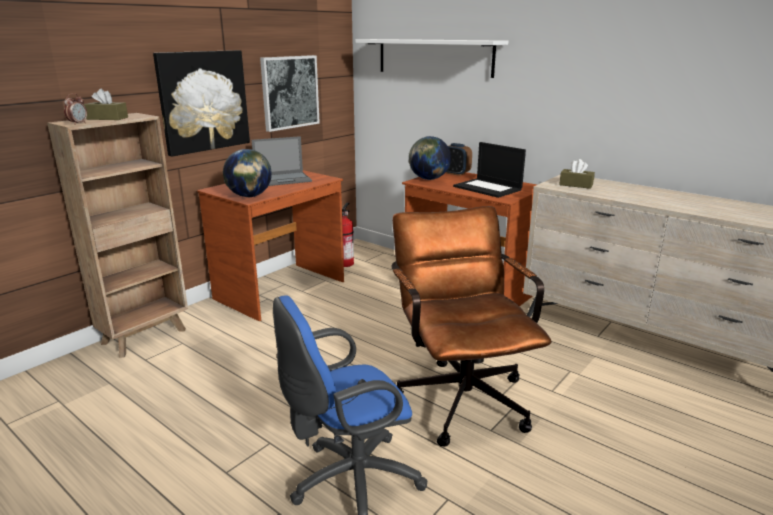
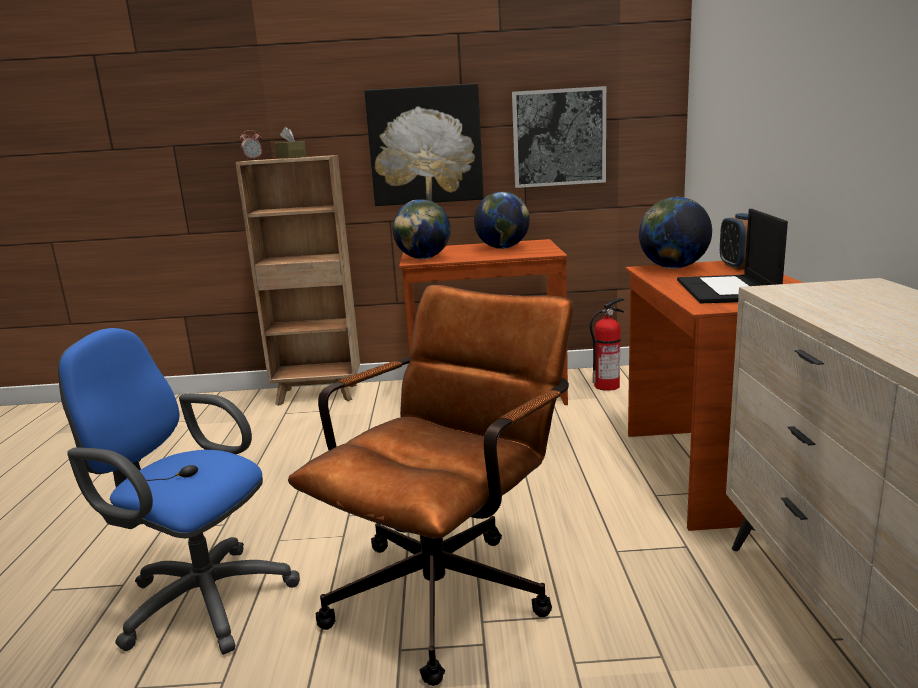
camera: 50 degrees right, 5 degrees down
laptop [252,136,312,186] -> globe [474,192,530,249]
white shelf [355,39,508,78] -> none
brown tissue box [559,159,595,189] -> none

